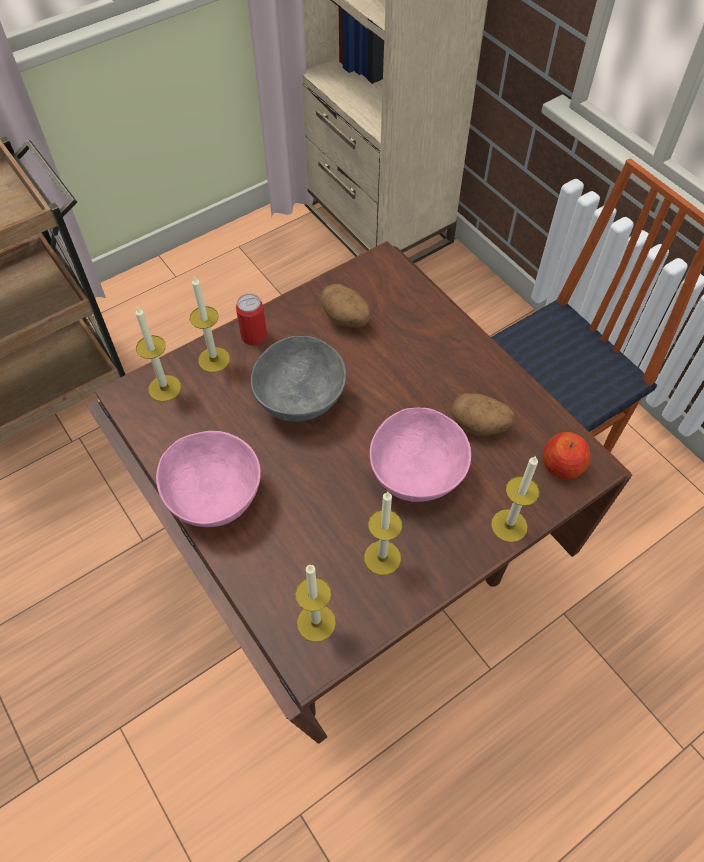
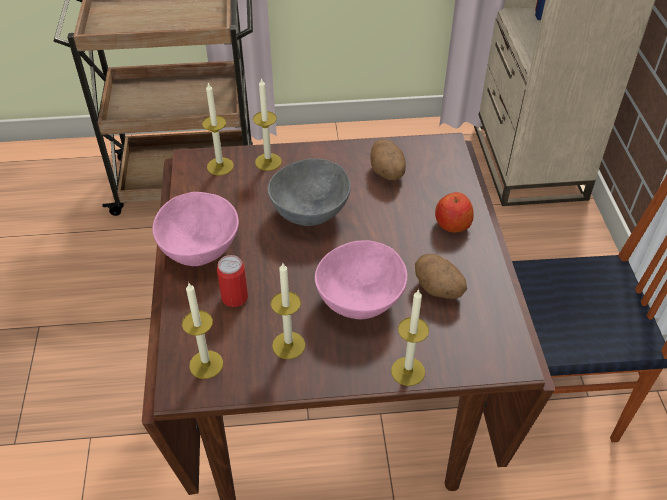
camera: 30 degrees right, 10 degrees down
can [236,293,267,345] -> can moved to [217,255,248,307]
apple [543,432,591,479] -> apple moved to [435,192,474,233]

